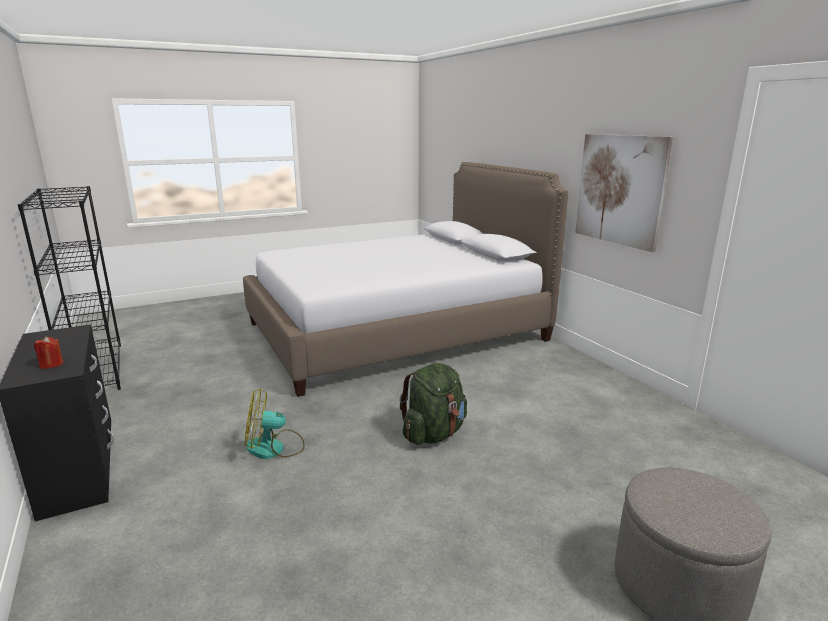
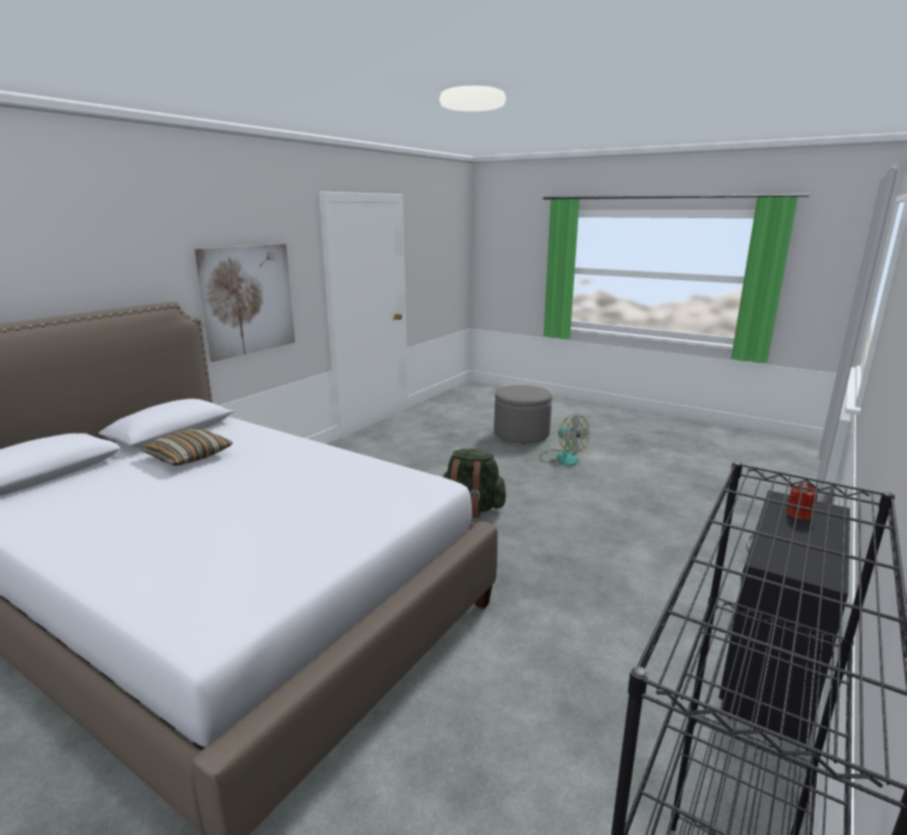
camera: 120 degrees left, 0 degrees up
fan [245,389,305,459] -> fan moved to [540,414,590,466]
none -> pillow [140,429,233,466]

